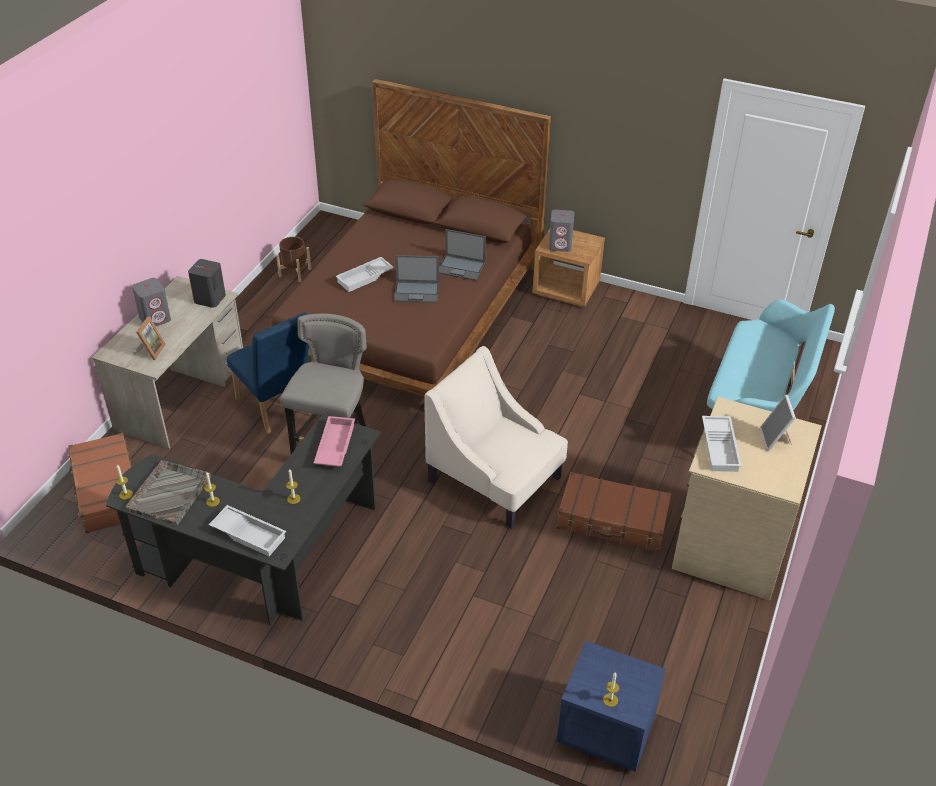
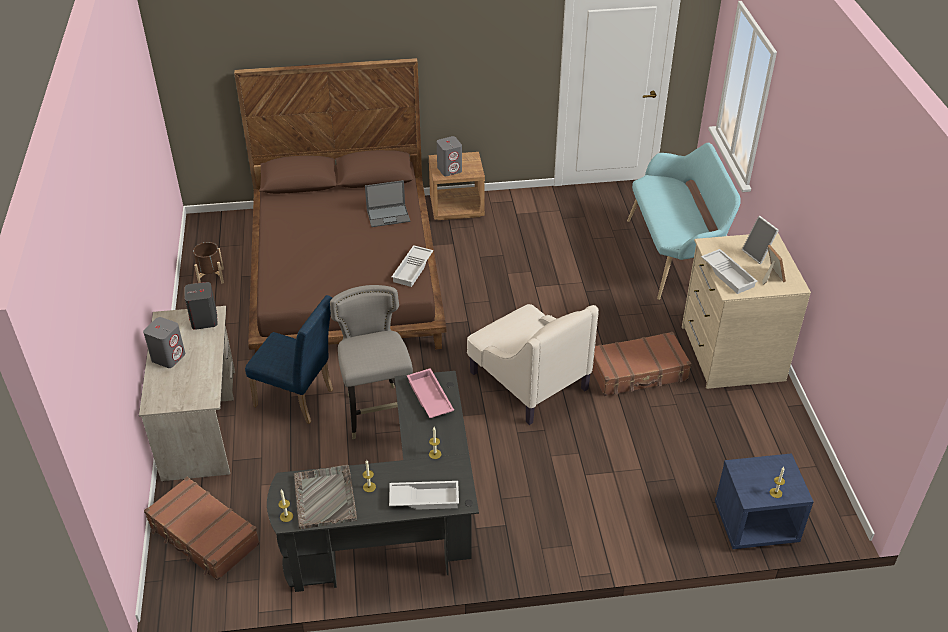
camera: 30 degrees left, 0 degrees up
picture frame [134,317,166,360] -> picture frame moved to [762,245,786,285]
white tray [336,257,394,292] -> white tray moved to [392,245,433,287]
laptop [394,255,439,303] -> none
beige armchair [424,346,568,529] -> beige armchair turned 135 degrees counterclockwise [467,304,599,425]

